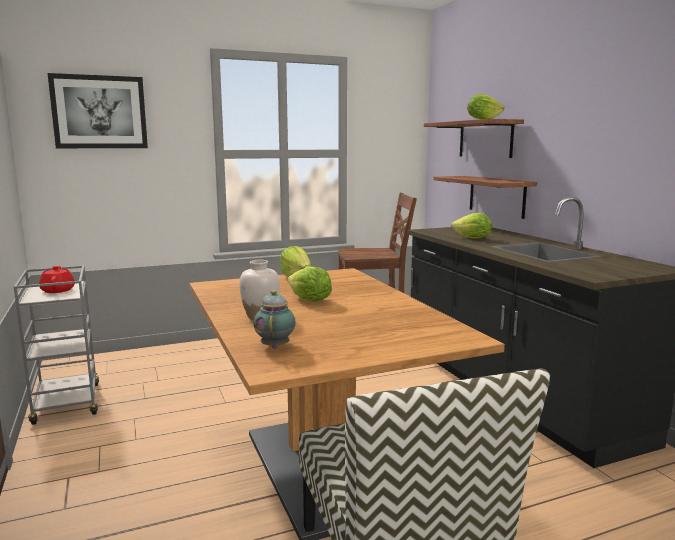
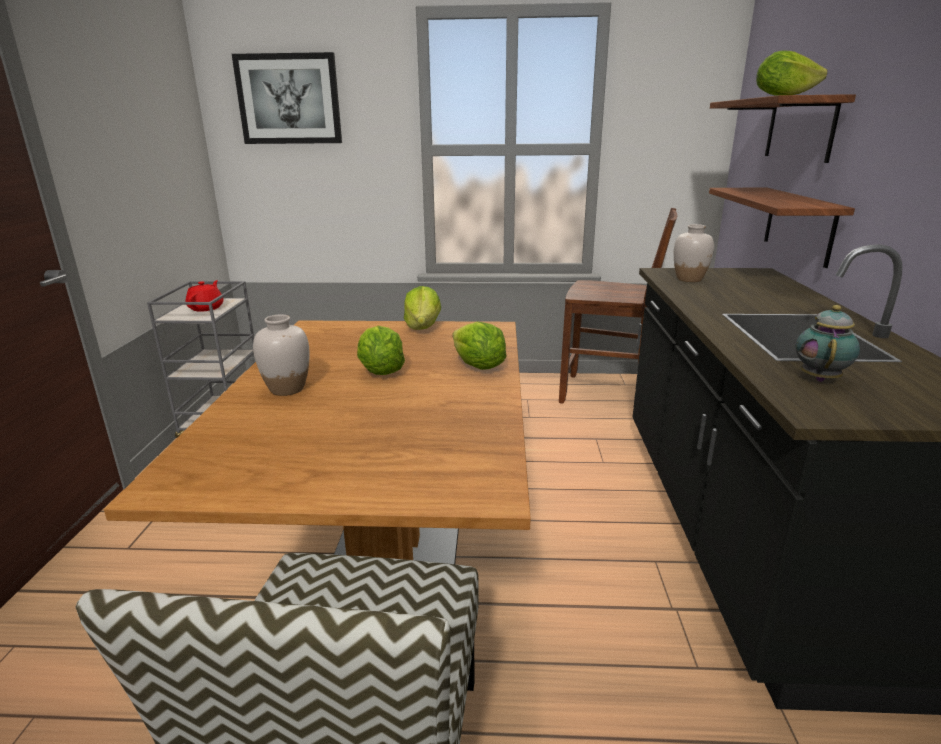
camera: 25 degrees right, 10 degrees up
teapot [253,290,296,349] -> teapot moved to [795,305,860,382]
lettuce [451,213,492,239] -> lettuce moved to [453,321,506,370]
none -> white vase [674,224,714,282]

